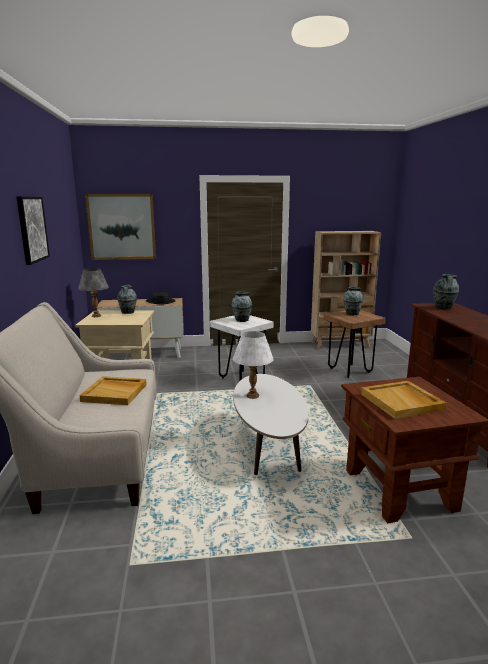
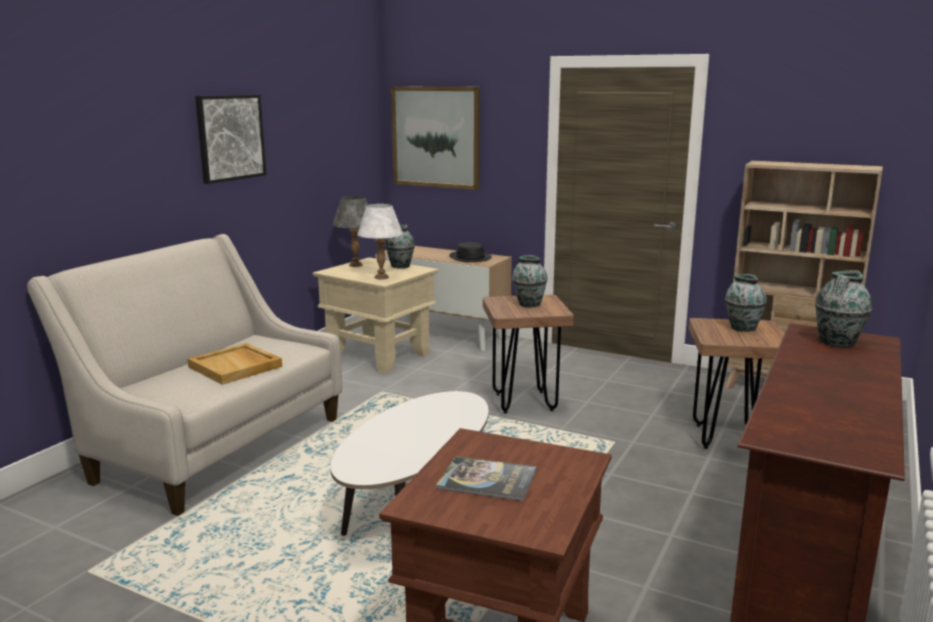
camera: 35 degrees right, 0 degrees up
white stool [210,315,273,380] -> brown stool [483,294,574,414]
white table lamp [233,331,274,399] -> white table lamp moved to [357,204,403,279]
beige tray [361,381,446,419] -> book [436,456,537,501]

